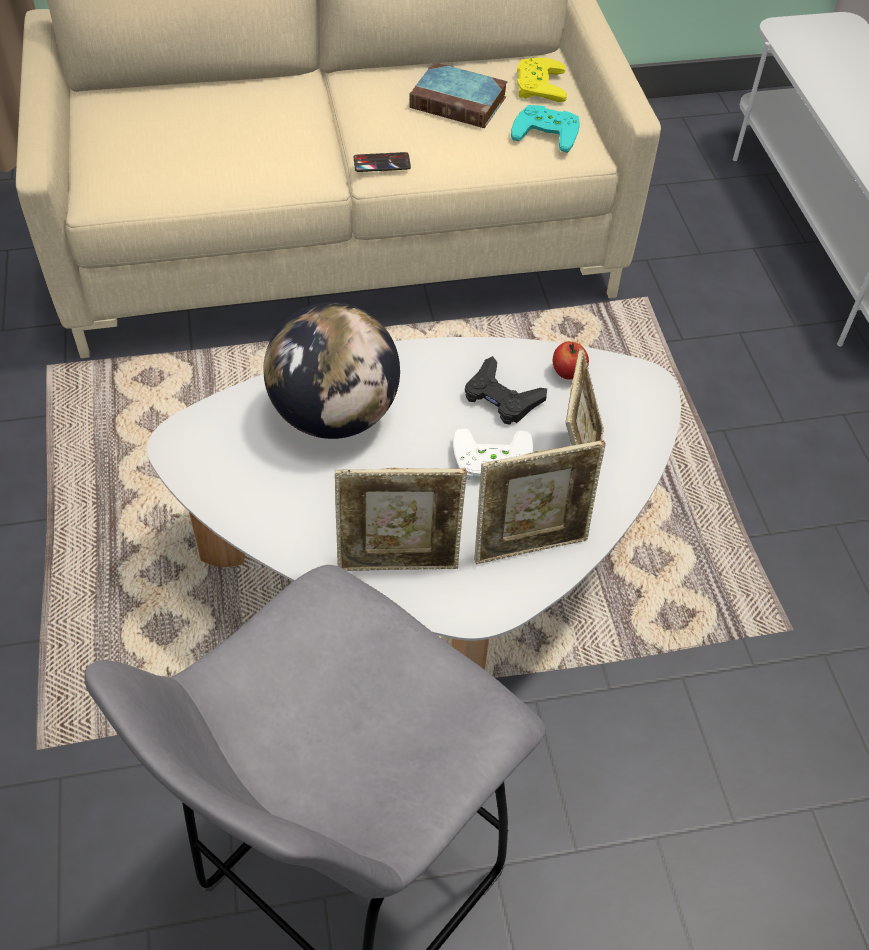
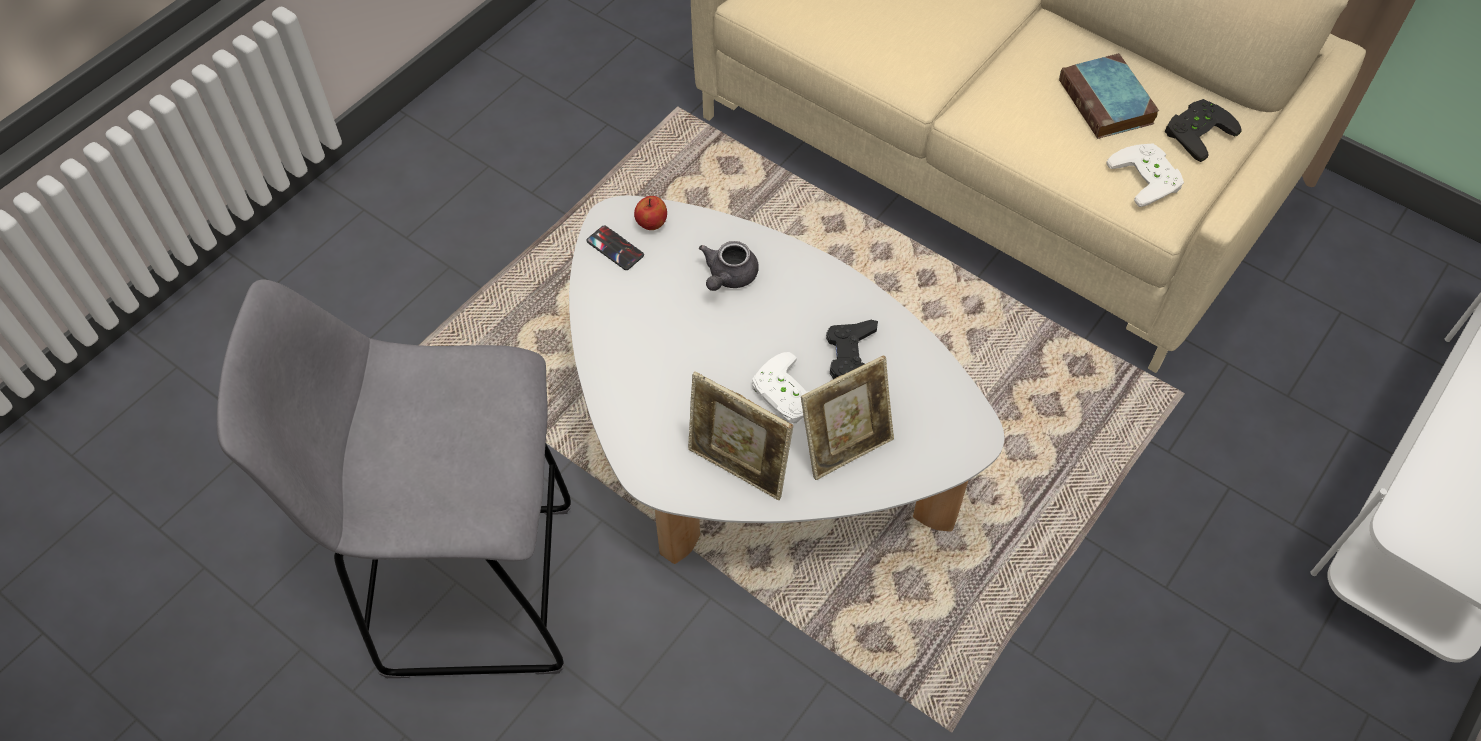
camera: 50 degrees right, 5 degrees up
globe [263,302,400,439] -> grey teapot [699,241,759,291]
picture frame [335,468,467,571] -> none
phone [354,152,411,172] -> phone moved to [586,225,644,270]
turquoise game controller [511,105,580,153] -> white game controller [1106,143,1184,207]
yellow game controller [517,58,567,102] -> black game controller [1165,99,1241,162]
apple [553,341,589,380] -> apple moved to [634,196,667,230]

